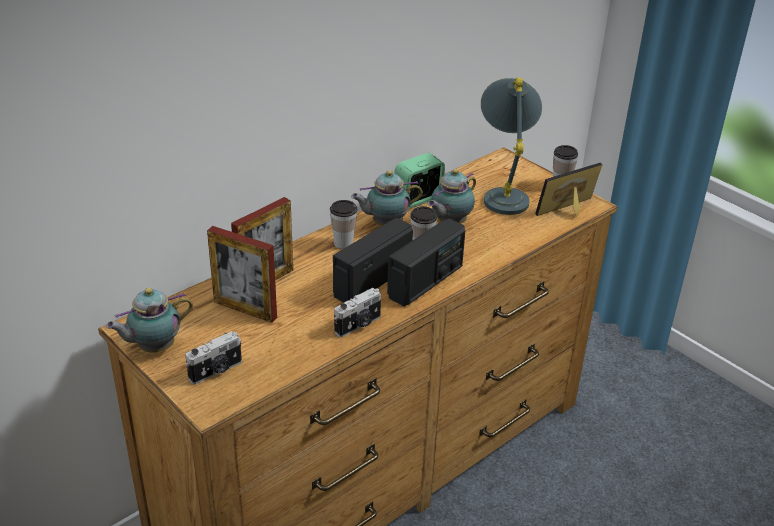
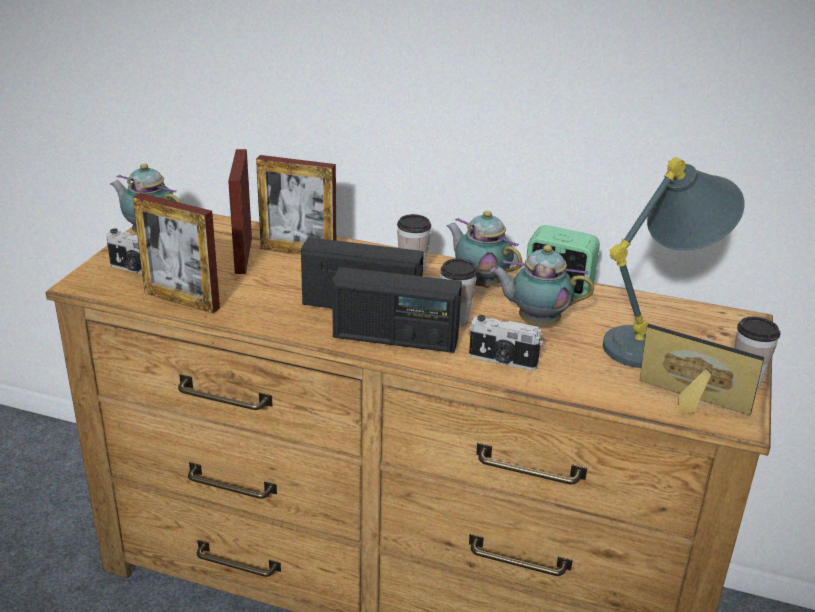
camera: 60 degrees right, 5 degrees down
camera [334,288,381,338] -> camera moved to [469,315,543,370]
none -> picture frame [133,193,220,313]

